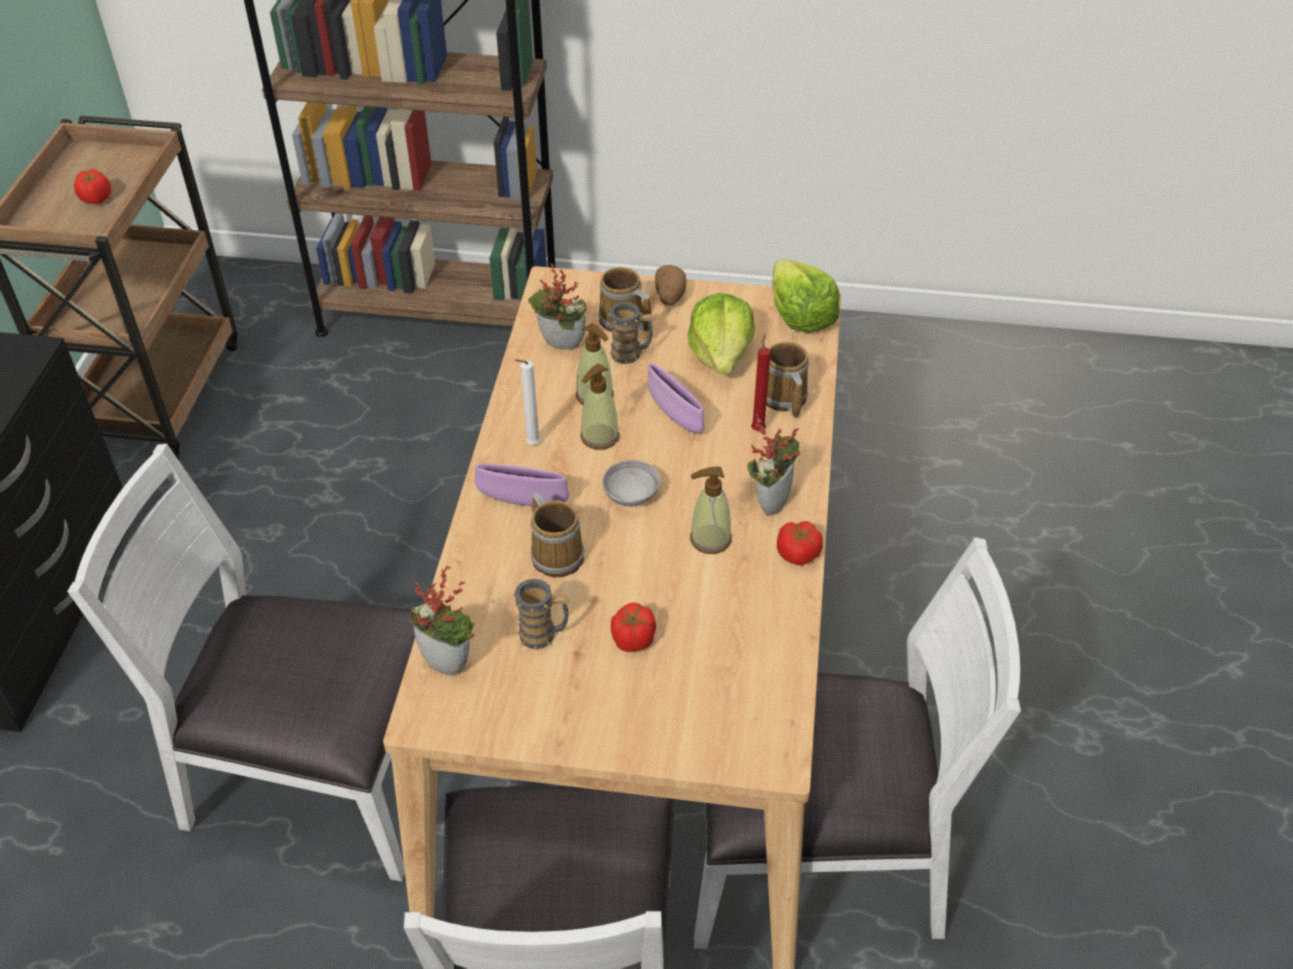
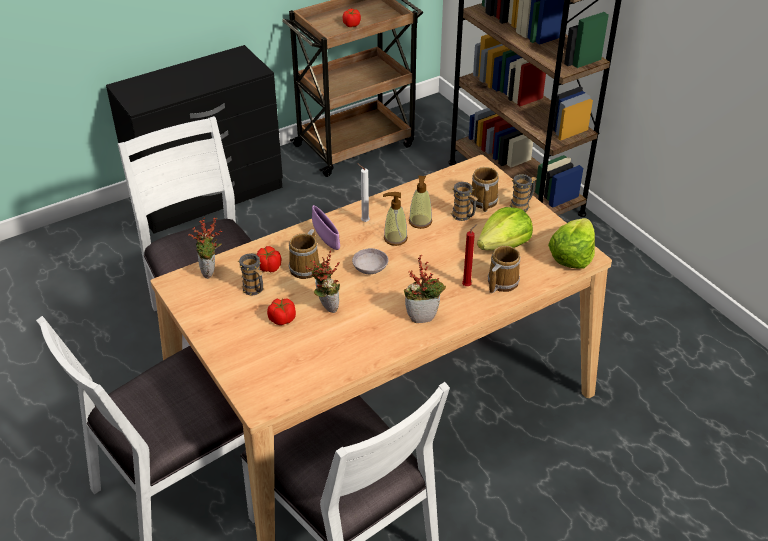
camera: 50 degrees right, 5 degrees down
potted plant [528,263,587,350] -> potted plant moved to [305,250,340,313]
purple bowl [647,363,704,434] -> none
potato [655,265,686,306] -> mug [509,174,537,212]
soap dispenser [690,466,732,554] -> none
tomato [777,521,823,565] -> tomato moved to [256,246,281,272]

